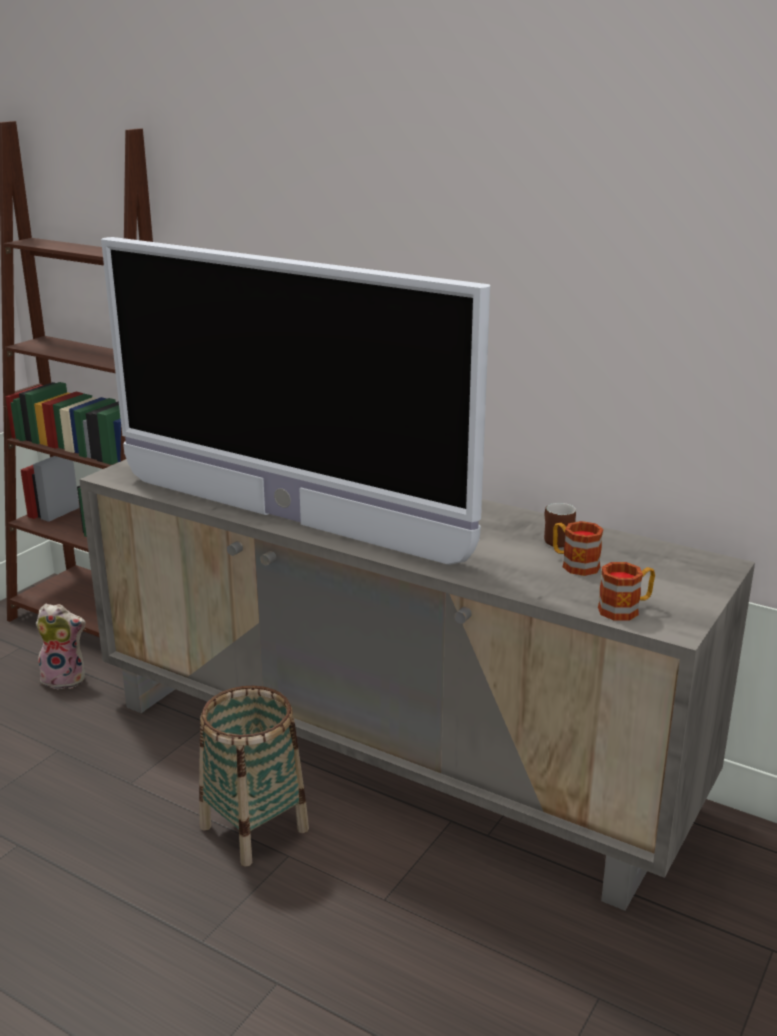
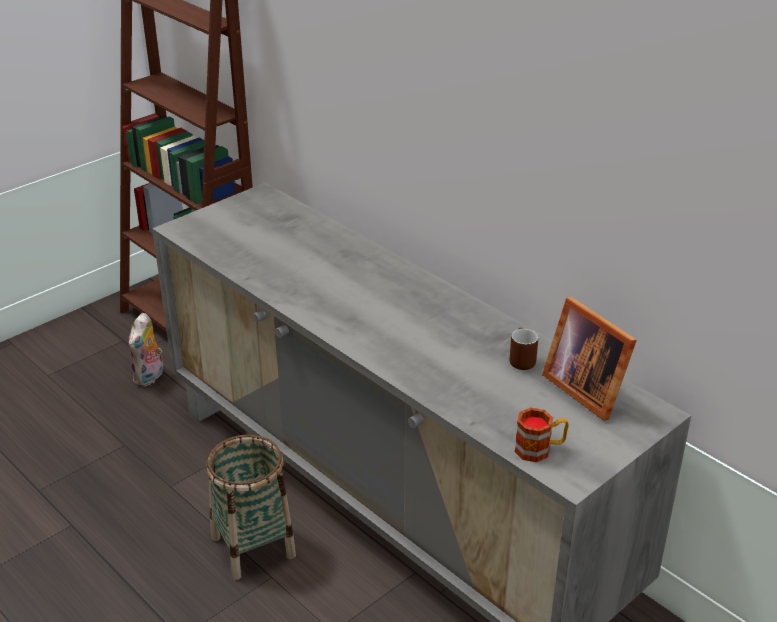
camera: 15 degrees right, 10 degrees up
plush toy [35,604,86,690] -> plush toy turned 90 degrees clockwise [128,313,163,387]
television [101,237,490,565] -> none
mug [553,521,603,576] -> none
none -> picture frame [542,297,637,421]

